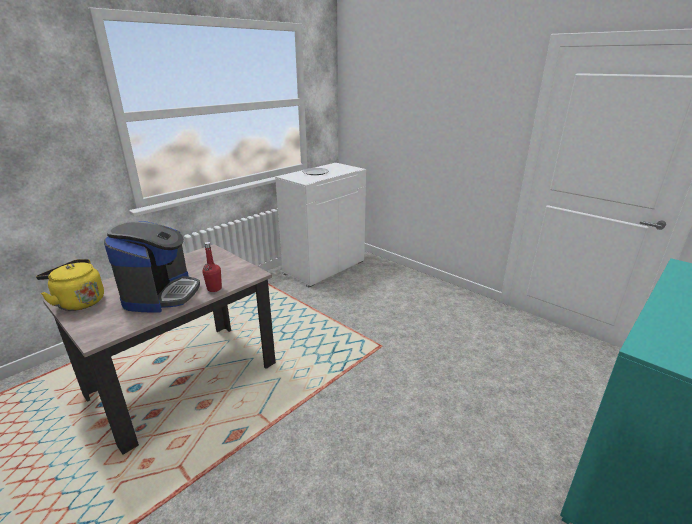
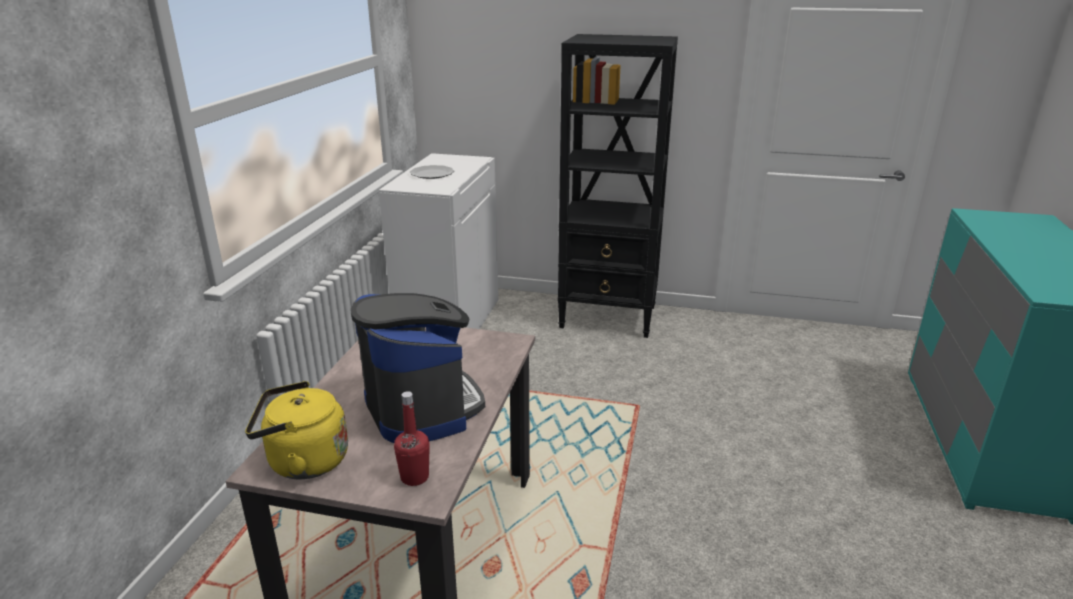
camera: 30 degrees left, 0 degrees up
red bottle [202,242,222,292] -> red bottle moved to [394,391,430,486]
none -> black bookcase [558,34,678,338]

